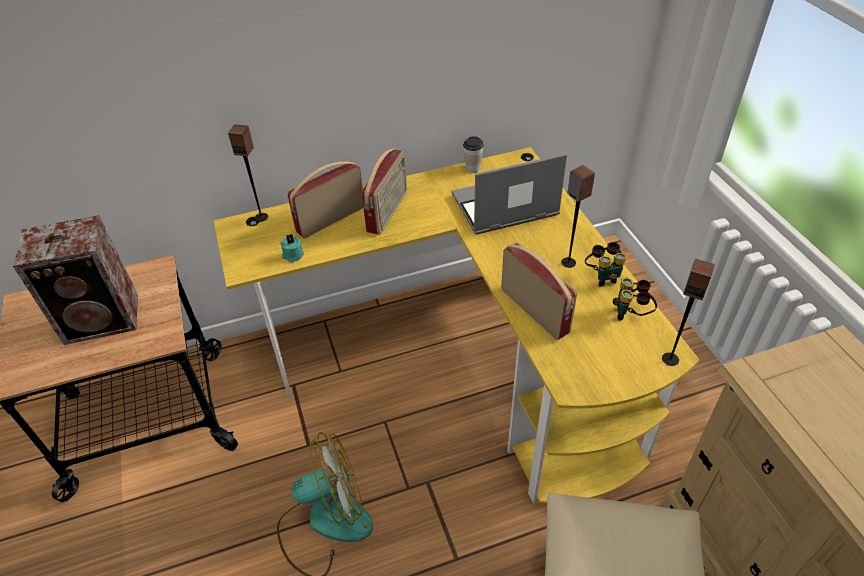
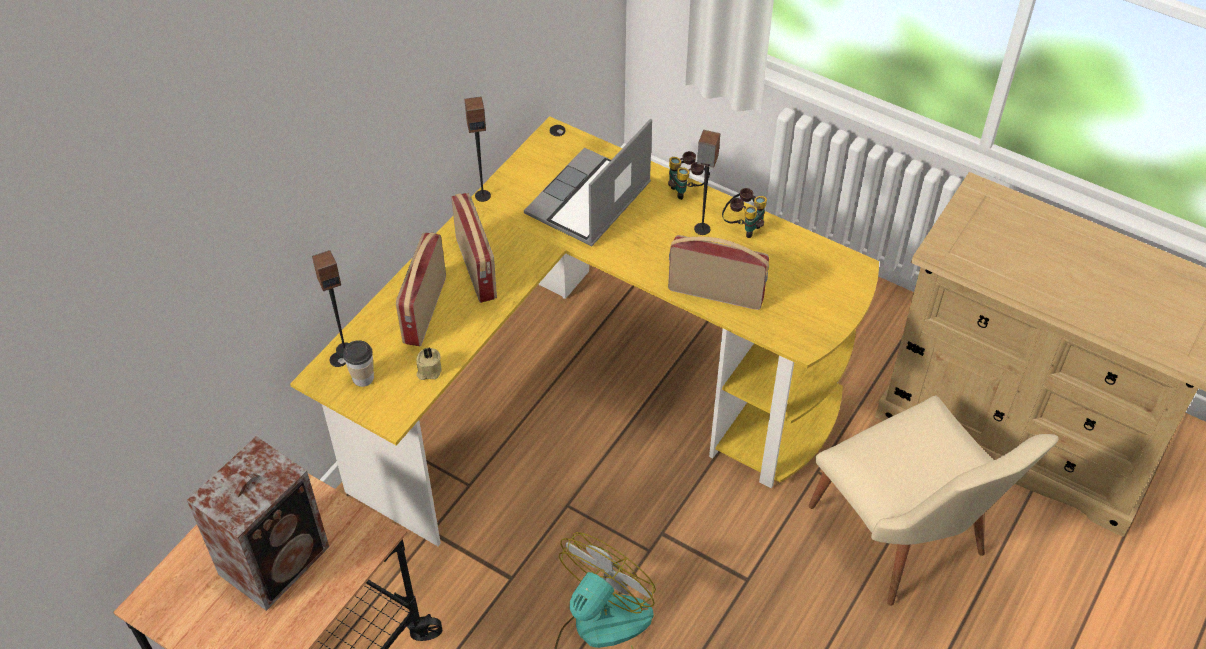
camera: 40 degrees left, 5 degrees up
turquoise candle [281,234,304,263] -> beige candle [416,347,441,380]
cup [463,136,484,173] -> cup moved to [343,340,374,387]
binoculars [613,278,657,321] -> binoculars moved to [668,151,710,200]
speaker [662,258,715,366] -> speaker moved to [464,97,491,202]

